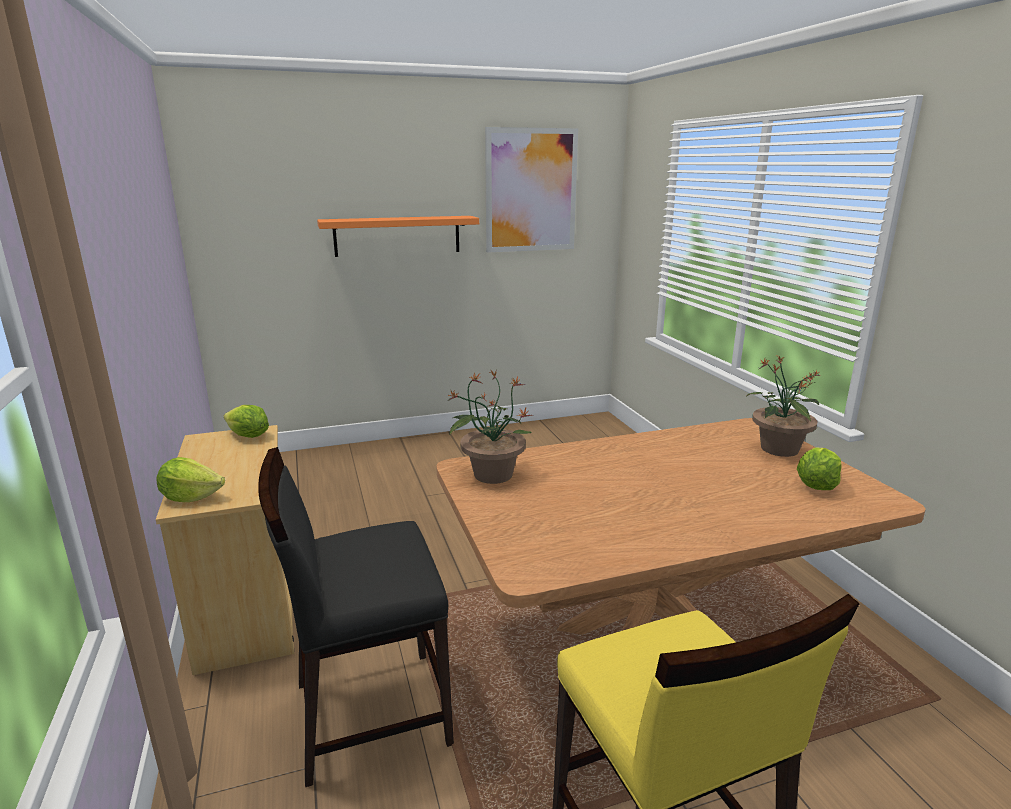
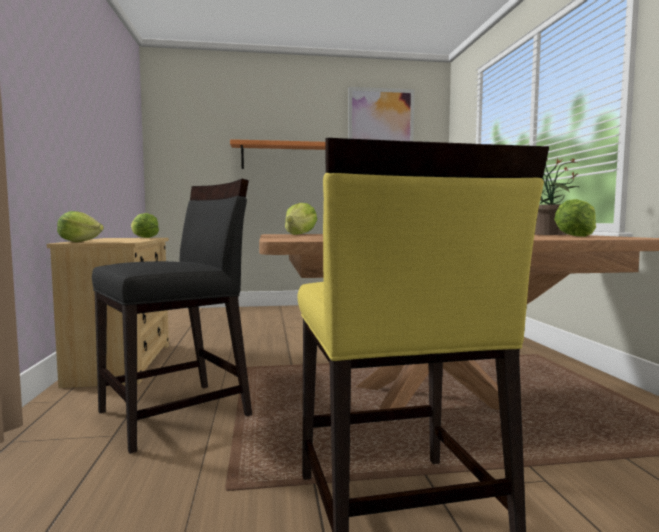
camera: 10 degrees right, 15 degrees down
black chair [258,447,454,787] -> black chair turned 150 degrees clockwise [92,179,252,454]
potted plant [448,371,532,484] -> lettuce [285,203,317,235]

